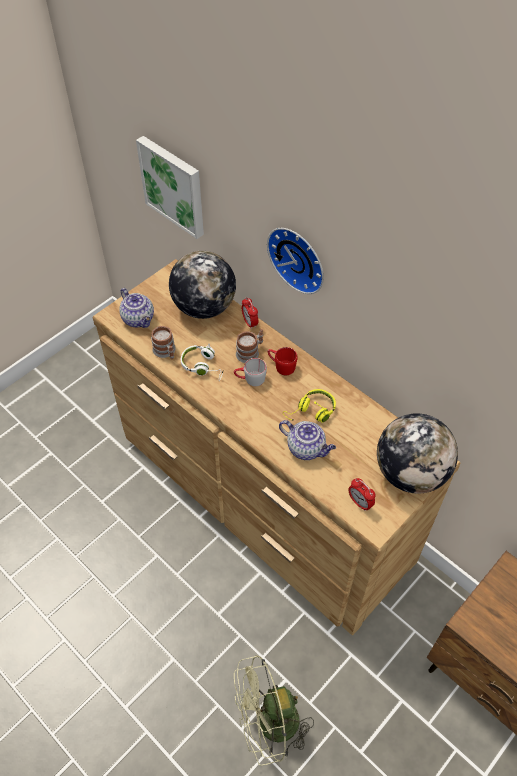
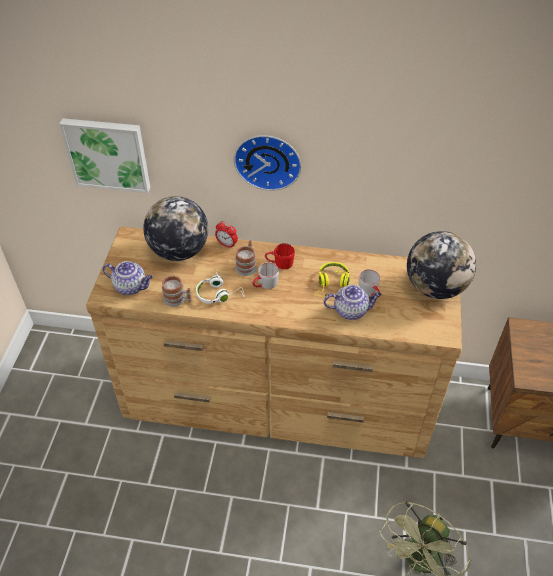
camera: 35 degrees left, 5 degrees down
alarm clock [348,478,375,511] -> none
none -> grey mug [359,269,380,297]

